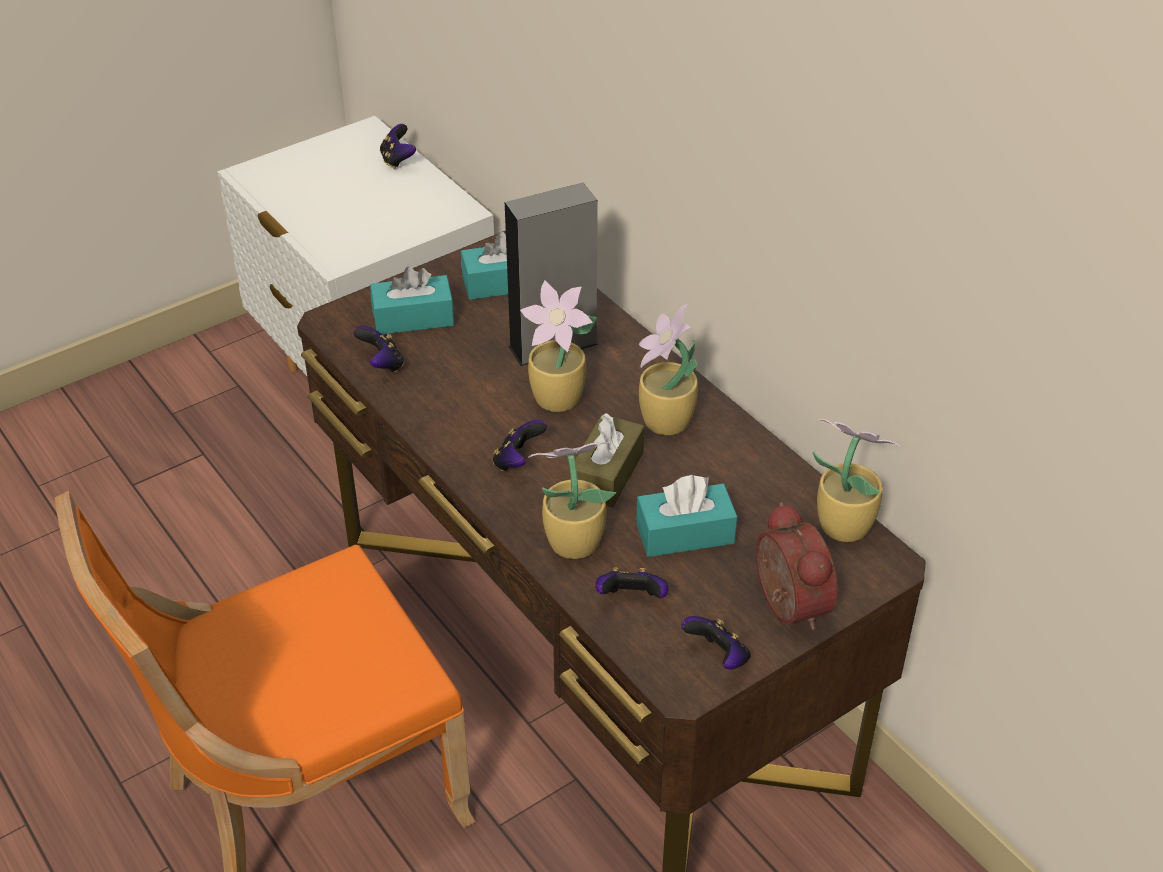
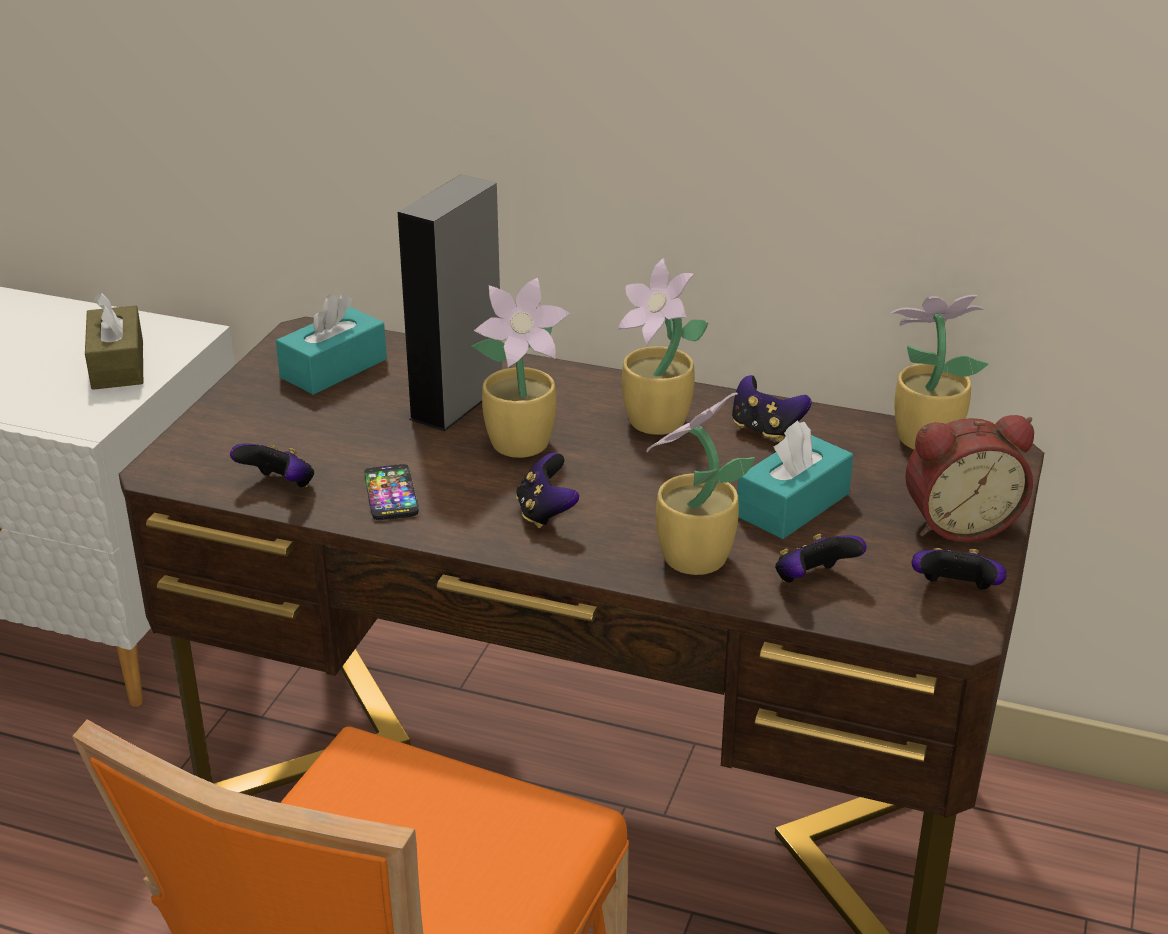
camera: 35 degrees left, 10 degrees down
turquoise tissue box [370,266,454,334] -> none
game controller [380,124,416,169] -> game controller moved to [732,375,812,442]
brown tissue box [570,413,644,508] -> brown tissue box moved to [85,292,143,390]
alarm clock [756,502,838,630] -> alarm clock turned 135 degrees clockwise [905,415,1034,542]
none -> phone [364,464,419,520]

